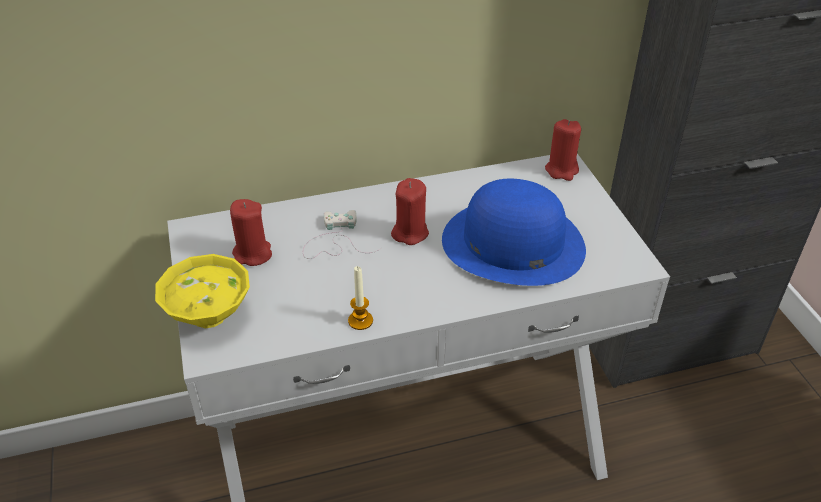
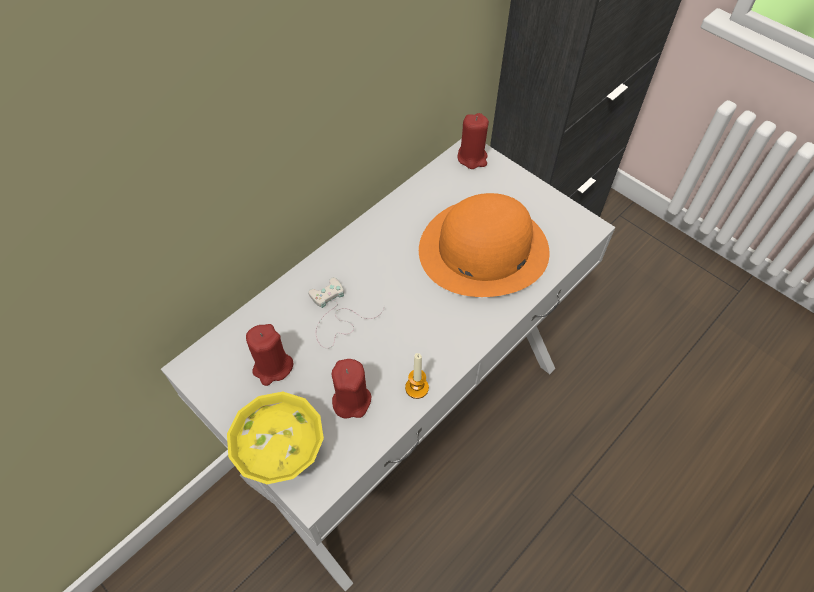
camera: 30 degrees left, 15 degrees up
red candle [391,178,429,245] -> red candle moved to [332,359,371,419]
blue hat [442,179,586,286] -> orange hat [419,193,550,297]

